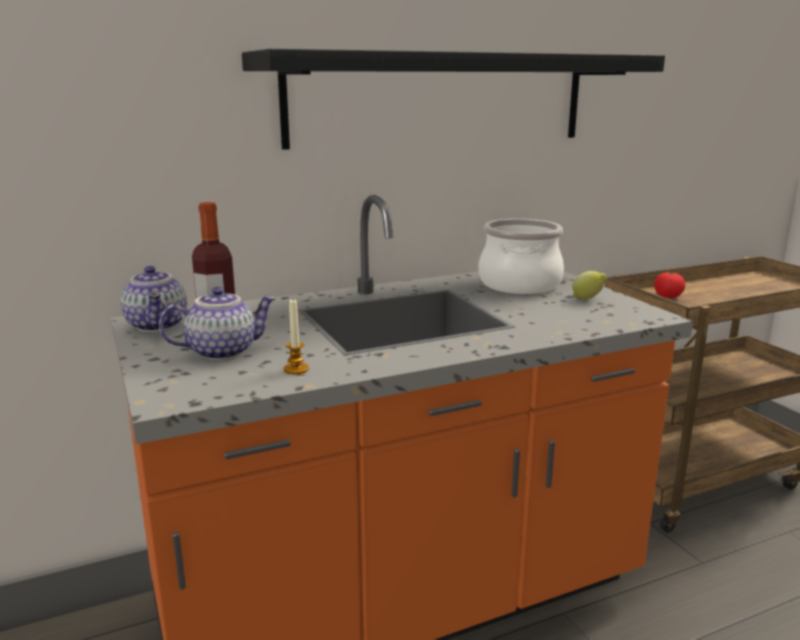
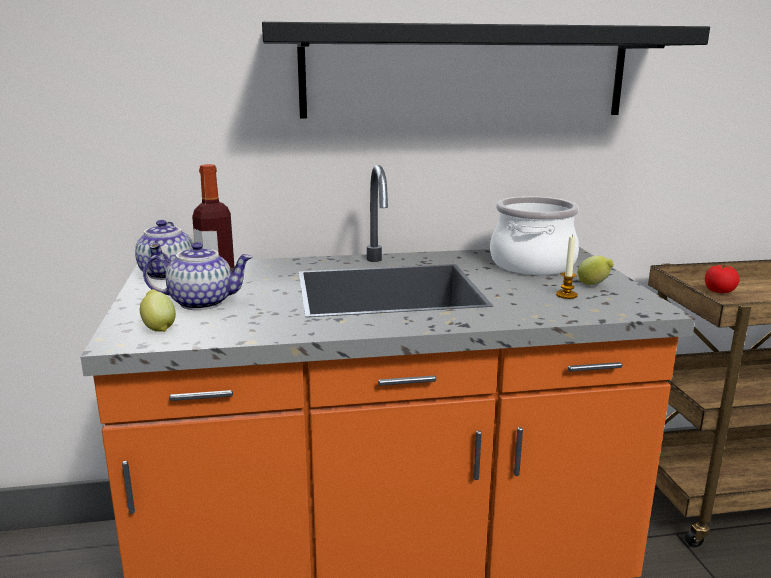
camera: 15 degrees right, 0 degrees up
candle [284,299,309,374] -> candle moved to [556,234,578,299]
none -> lemon [140,289,176,332]

